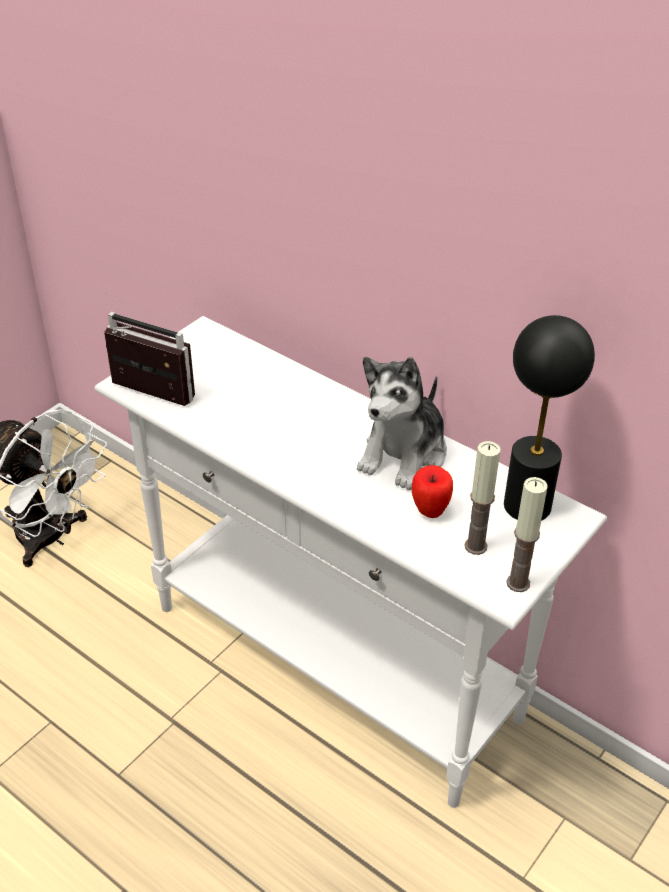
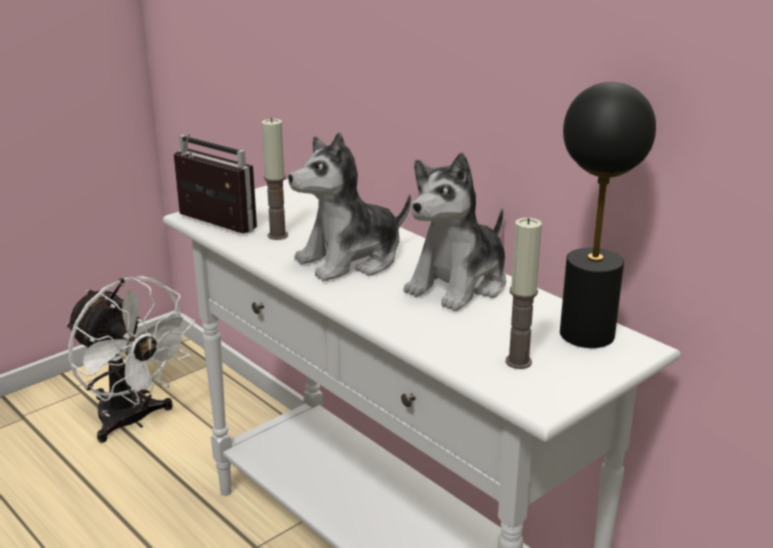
camera: 10 degrees right, 15 degrees down
apple [412,465,453,518] -> none
candle [506,477,548,592] -> candle moved to [262,118,288,240]
none -> plush toy [288,132,411,281]

